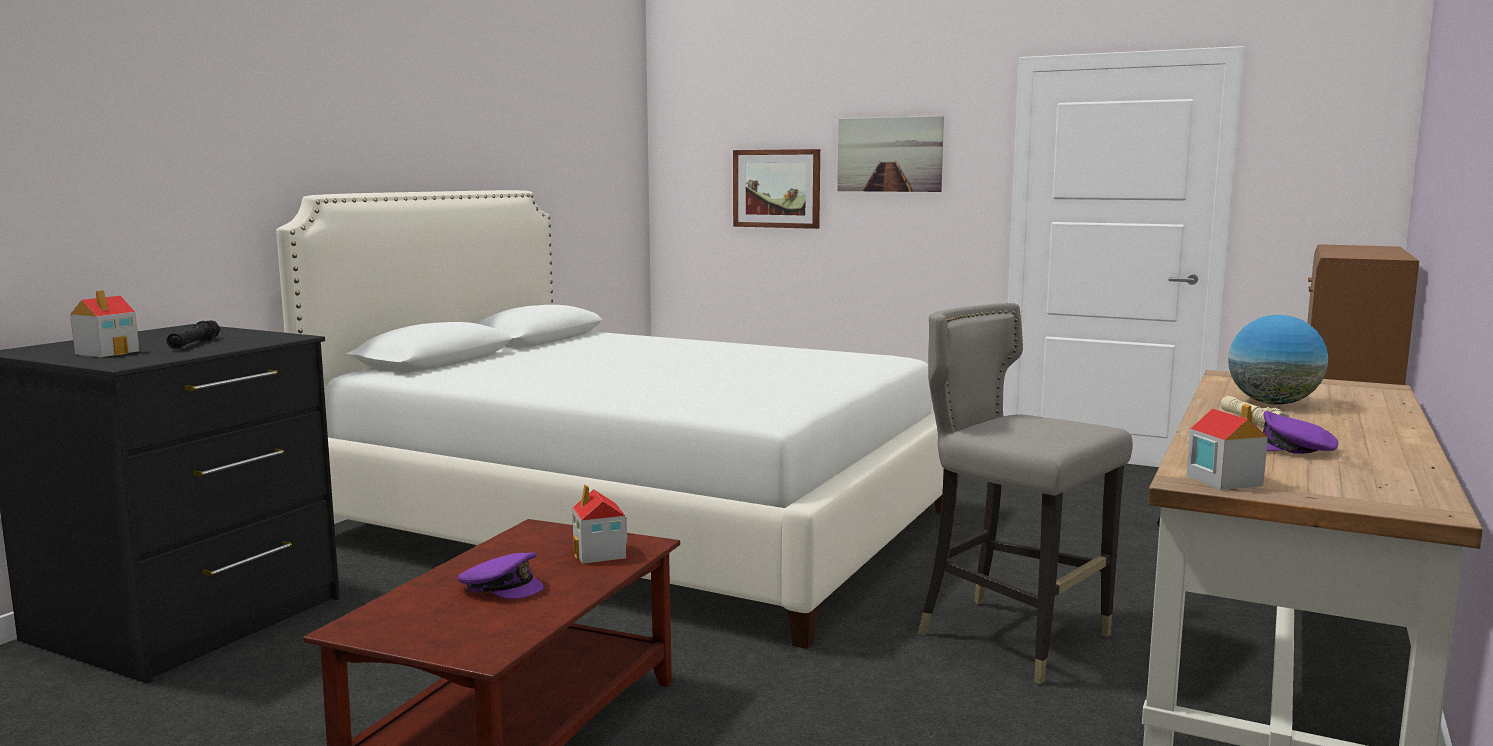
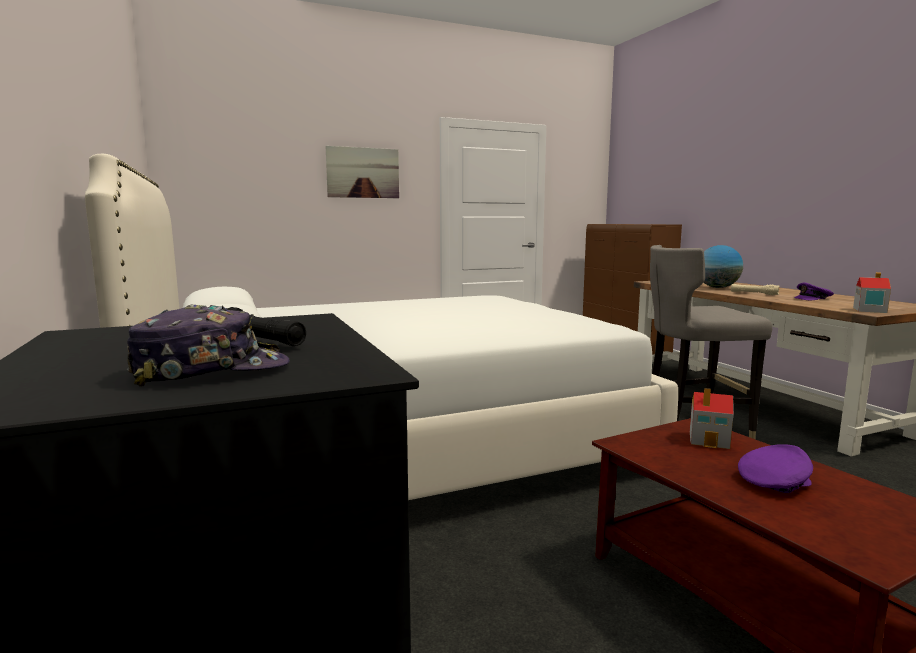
camera: 50 degrees left, 0 degrees up
toy house [70,290,139,357] -> cap [127,305,290,387]
picture [733,149,820,229] -> none

